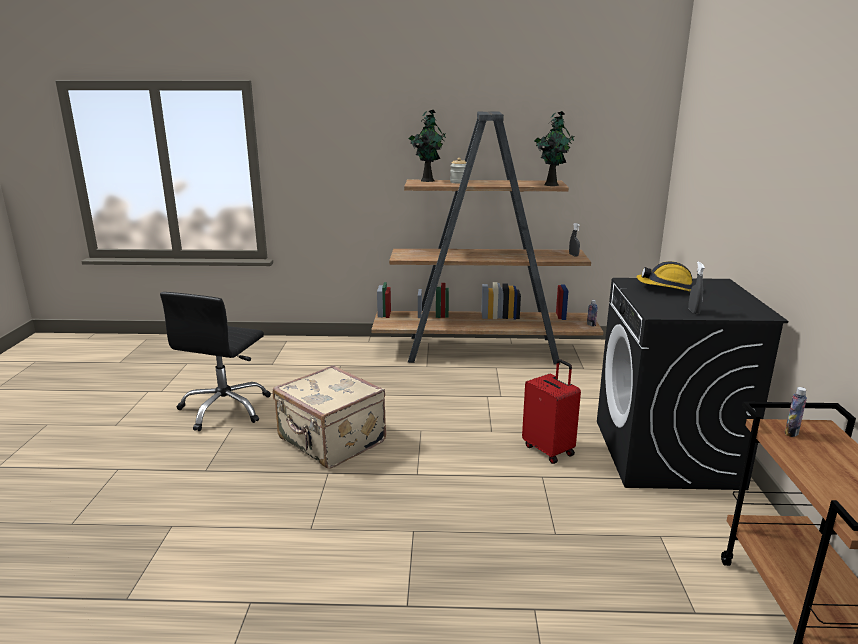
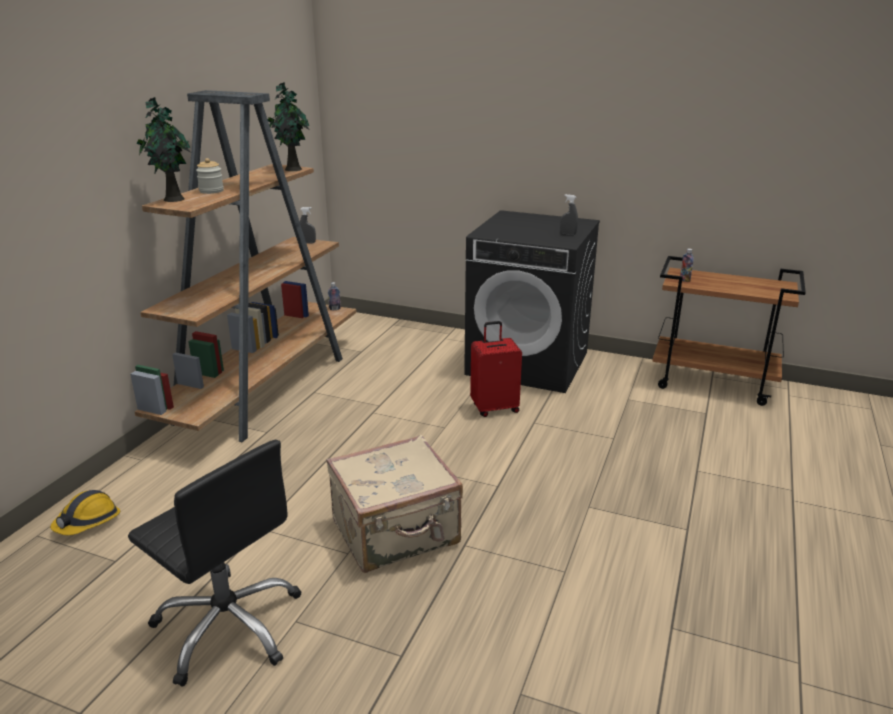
camera: 70 degrees left, 5 degrees up
hard hat [636,261,693,291] -> hard hat moved to [50,490,120,535]

